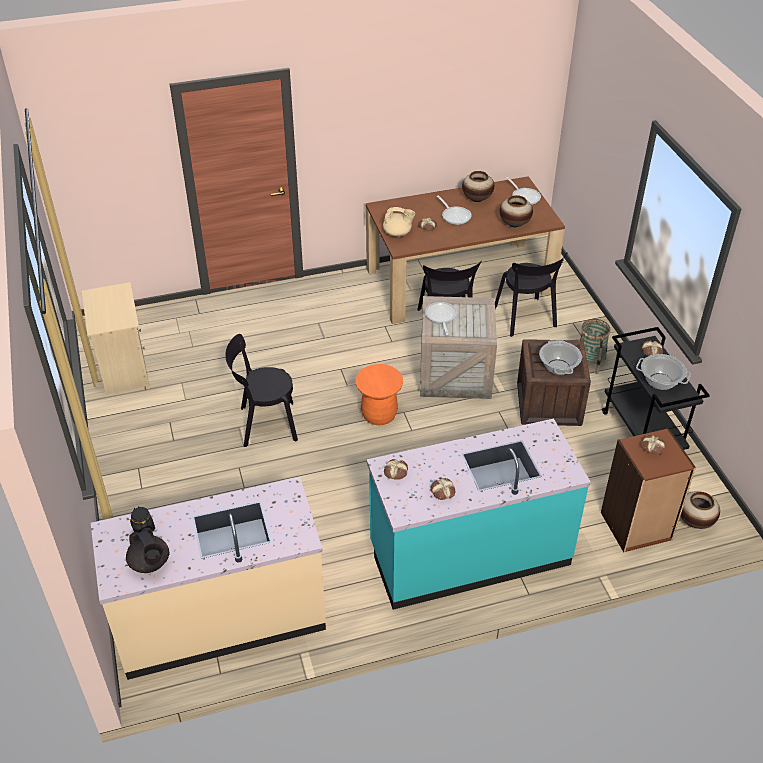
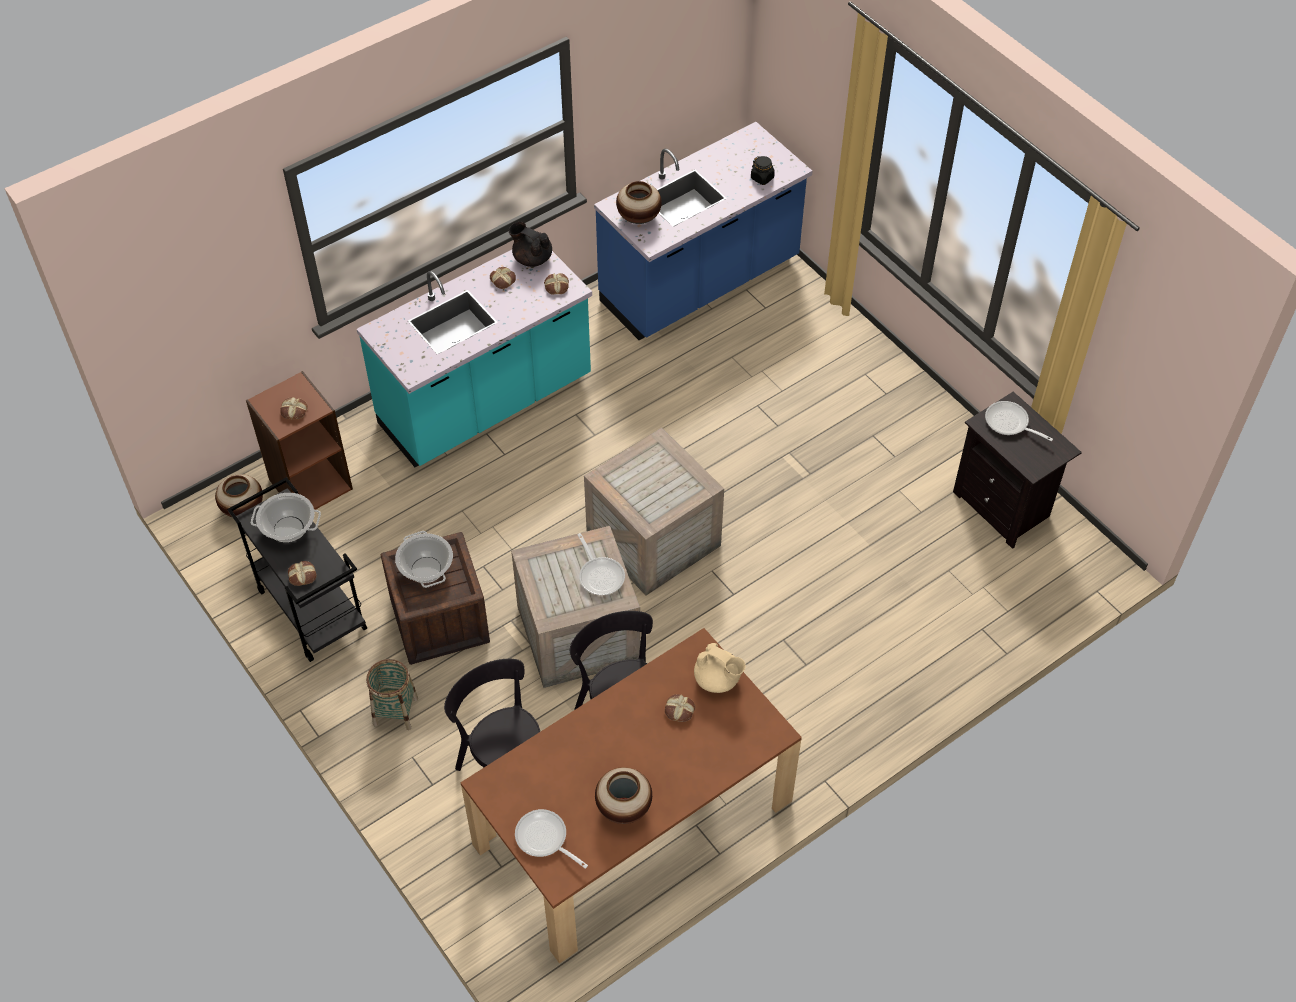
camera: 160 degrees right, 10 degrees up
beige nightstand [82,282,150,394] -> black nightstand [953,392,1082,549]
beige counter [91,477,326,680] -> blue counter [594,122,813,340]
black teapot [126,528,169,573] -> black teapot moved to [509,222,552,267]
black chair [225,334,298,447] -> none
orange stool [355,364,403,426] -> crate [584,428,724,596]
beige teapot [383,207,415,237] -> beige teapot turned 135 degrees counterclockwise [694,643,746,693]
frying pan [437,195,472,225] -> frying pan moved to [985,401,1053,441]
vase [500,195,533,228] -> vase moved to [616,181,662,224]

